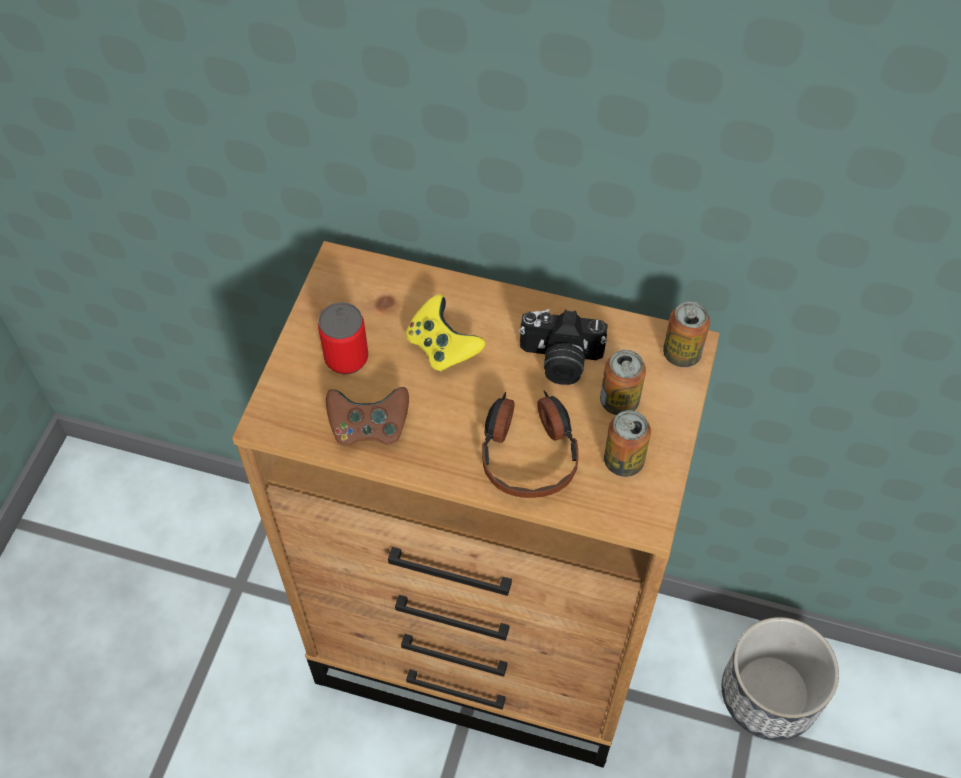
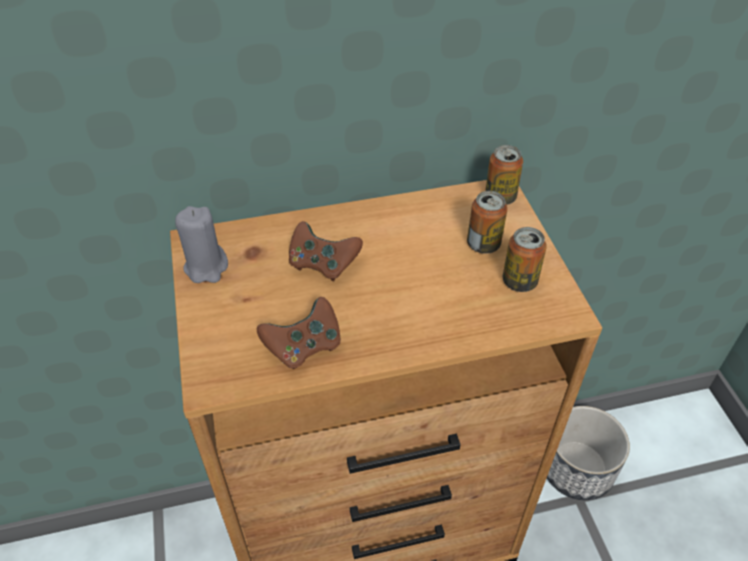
camera: 30 degrees left, 10 degrees down
can [318,302,368,375] -> none
yellow game controller [406,294,485,372] -> brown game controller [289,221,363,281]
headphones [482,390,579,498] -> none
camera [519,309,608,385] -> none
none -> grey candle [175,206,228,283]

